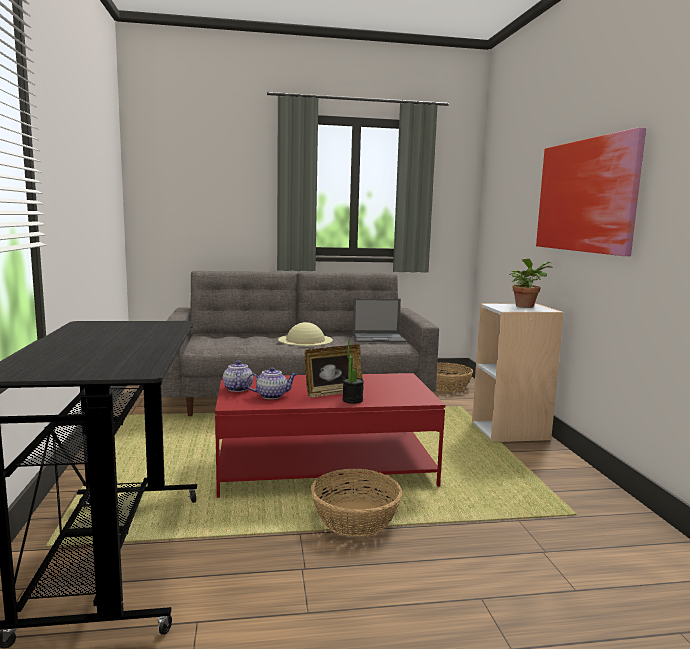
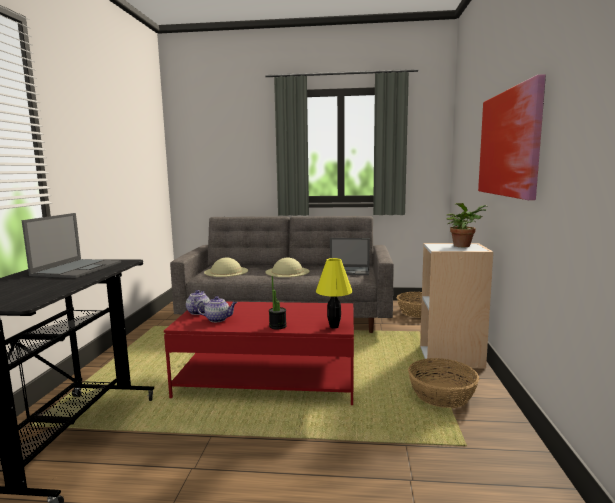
camera: 15 degrees right, 0 degrees up
picture frame [305,344,364,397] -> none
basket [311,469,402,537] -> basket moved to [408,358,479,408]
none -> laptop [22,213,121,278]
none -> beige hat [204,257,248,277]
none -> yellow table lamp [316,258,353,329]

